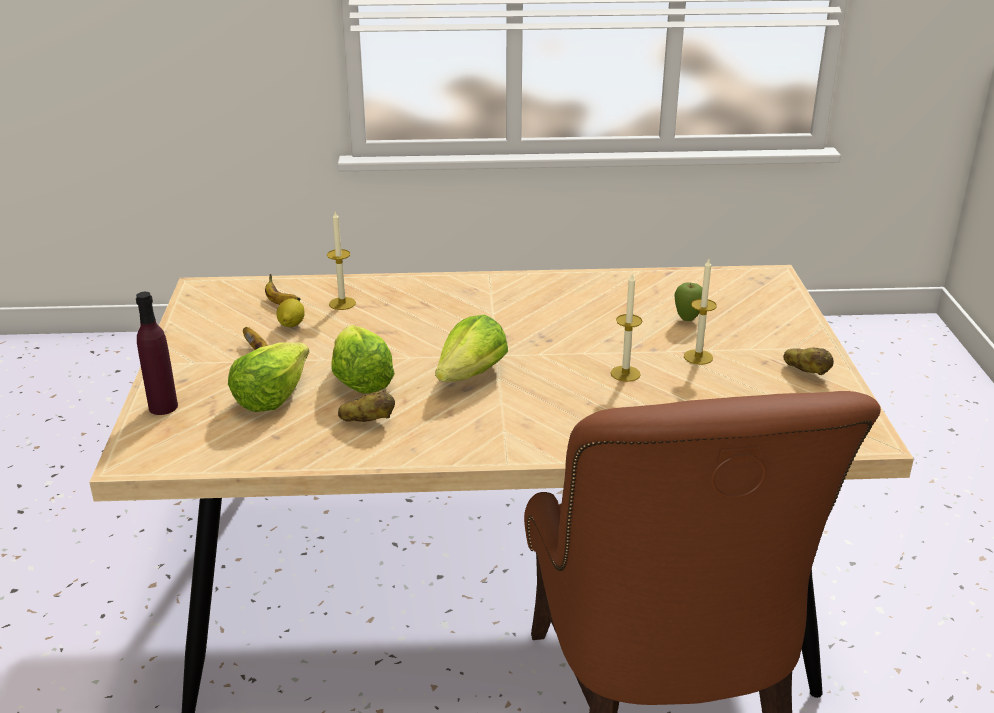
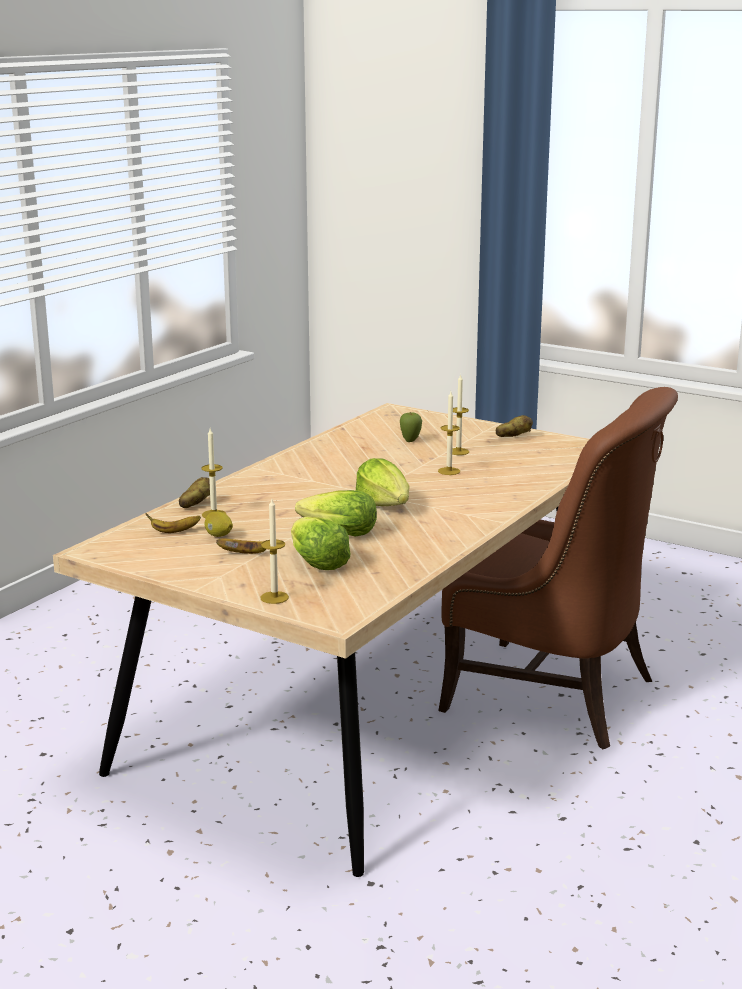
camera: 55 degrees left, 10 degrees down
purple bottle [136,292,178,415] -> candle [261,499,289,604]
potato [338,391,395,422] -> potato moved to [179,477,210,508]

